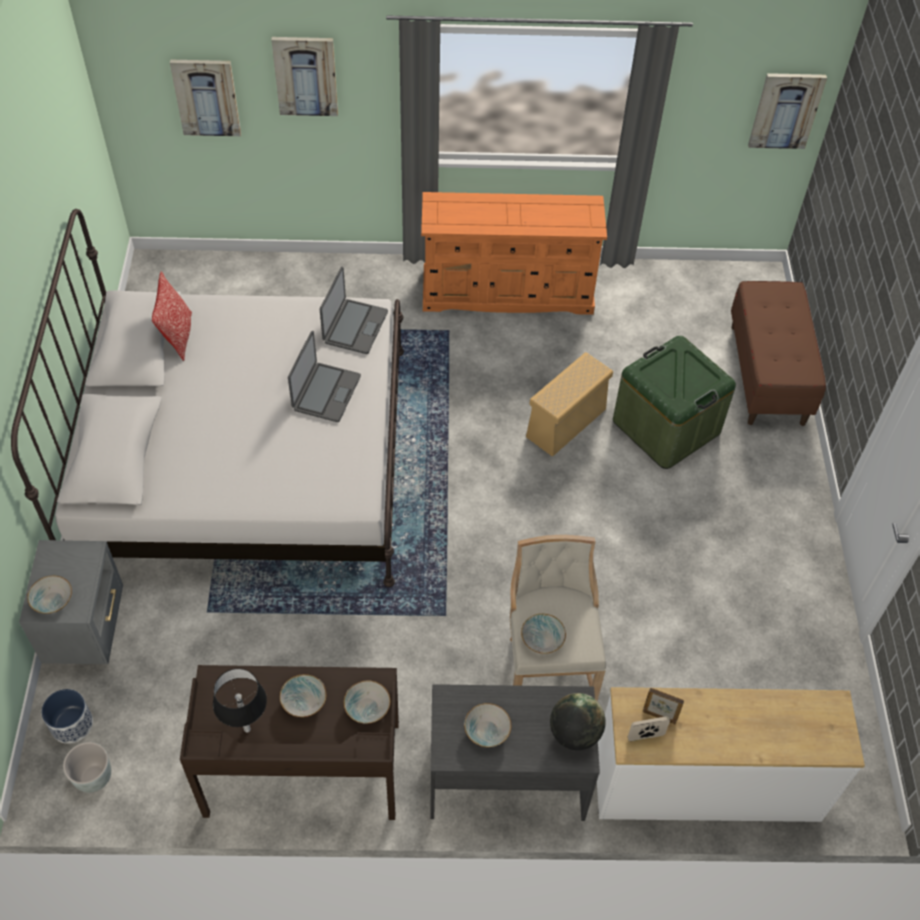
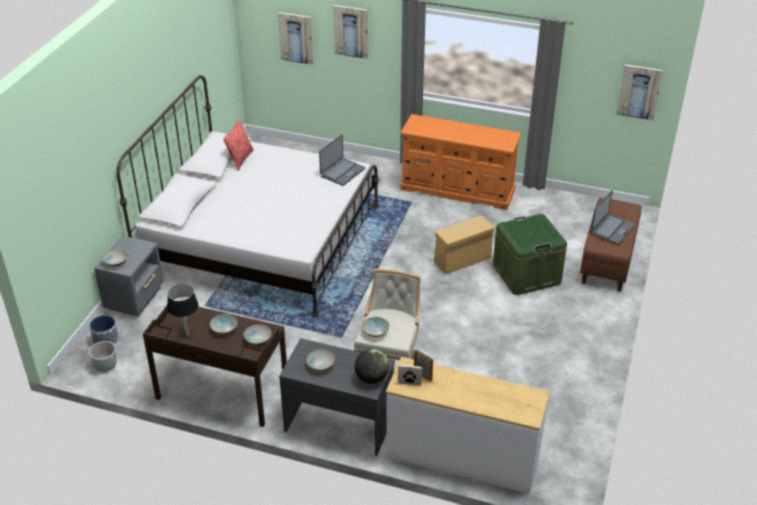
camera: 20 degrees right, 15 degrees down
laptop [288,331,361,422] -> laptop moved to [591,190,635,245]

